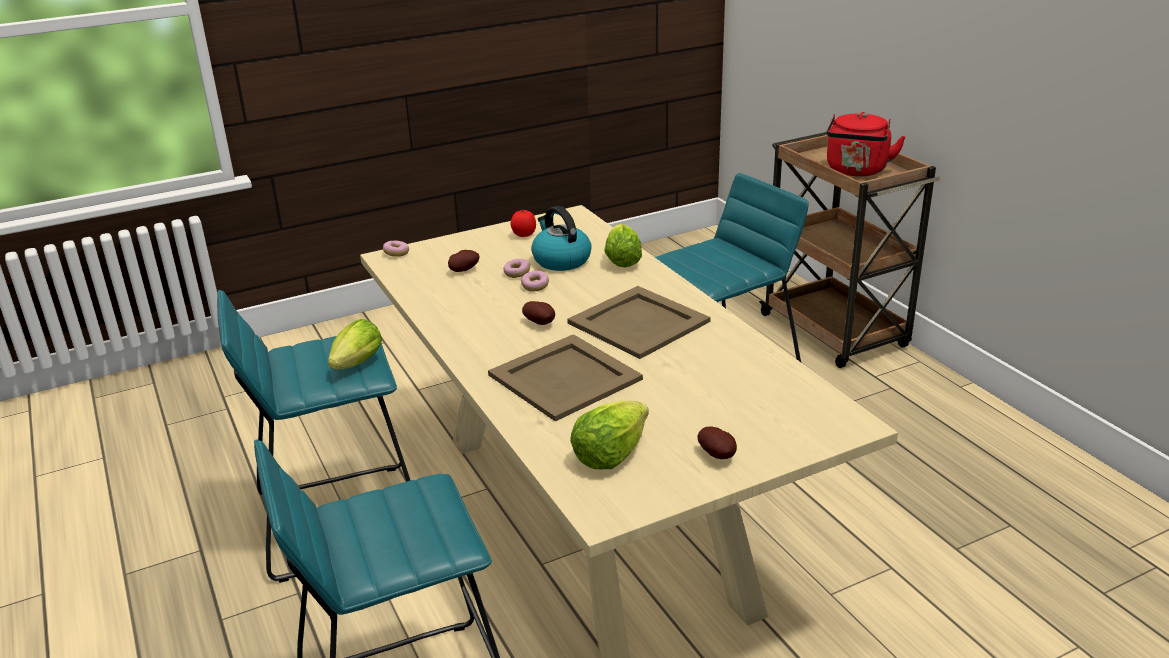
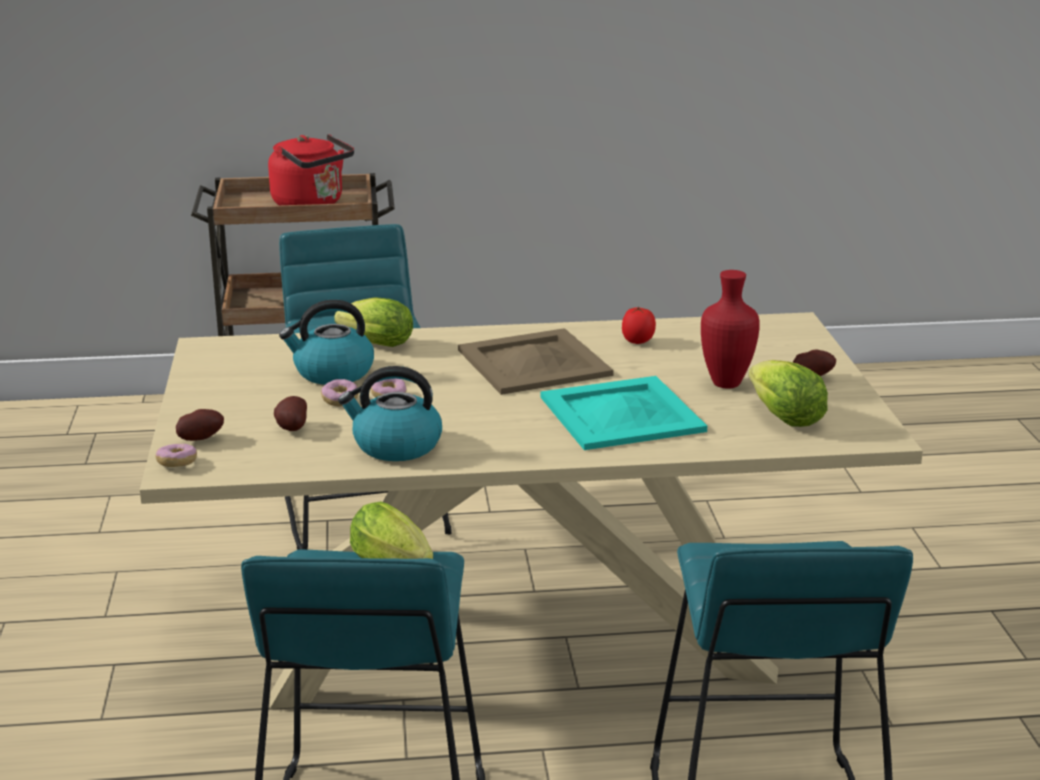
camera: 70 degrees left, 5 degrees down
beige tray [488,334,643,421] -> turquoise tray [540,376,707,450]
tomato [510,210,536,237] -> tomato moved to [622,307,656,344]
potato [522,301,555,325] -> potato moved to [176,409,224,441]
none -> kettle [338,366,442,461]
none -> red vase [701,270,760,388]

